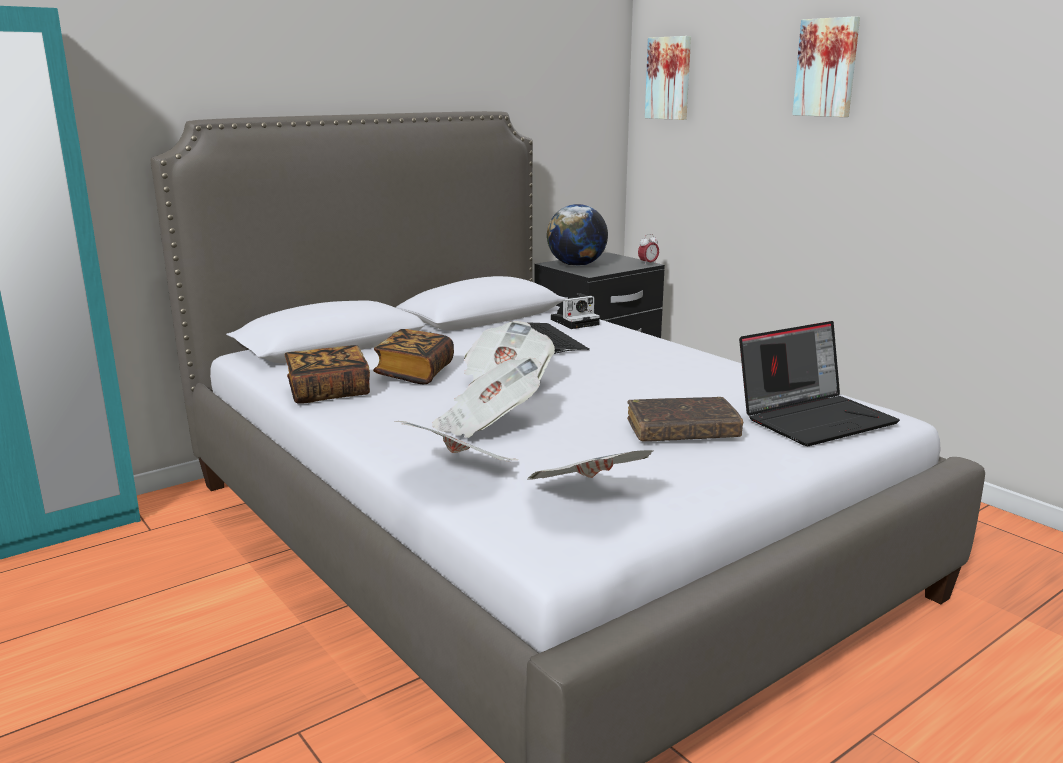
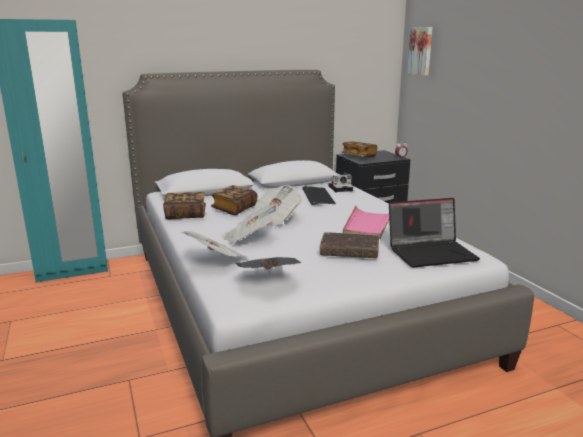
camera: 15 degrees right, 0 degrees up
globe [547,204,608,266] -> book [342,142,377,157]
picture [792,16,860,117] -> none
none -> pink tray [343,206,389,239]

